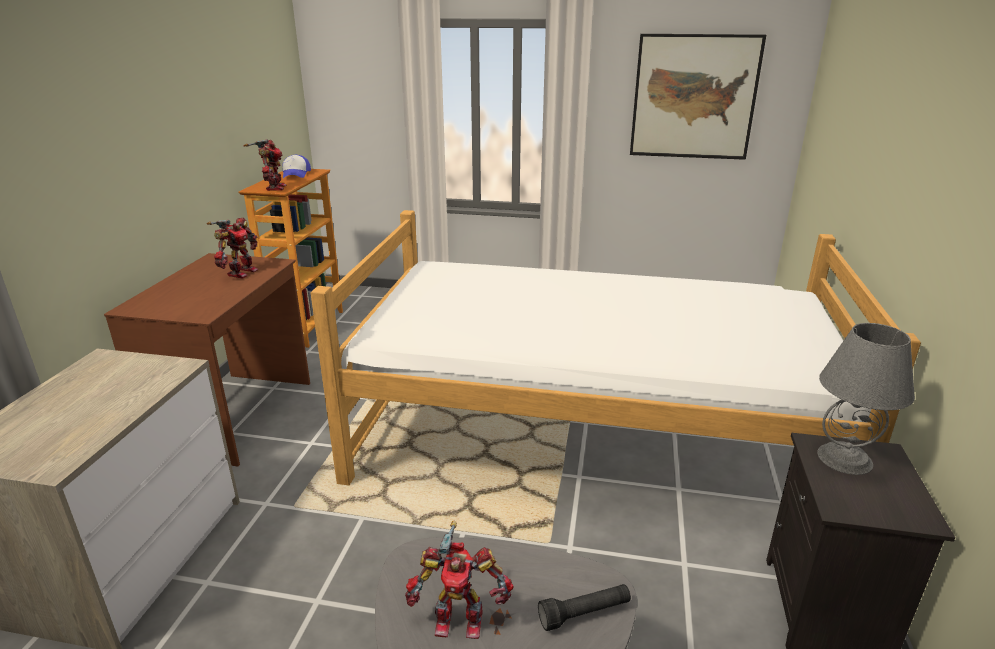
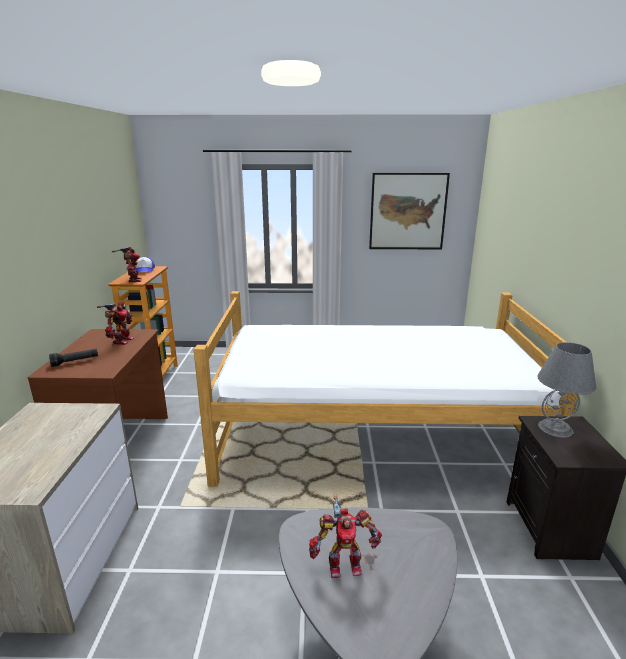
camera: 10 degrees left, 5 degrees down
black flashlight [538,584,631,631] -> black flashlight moved to [49,349,98,367]

